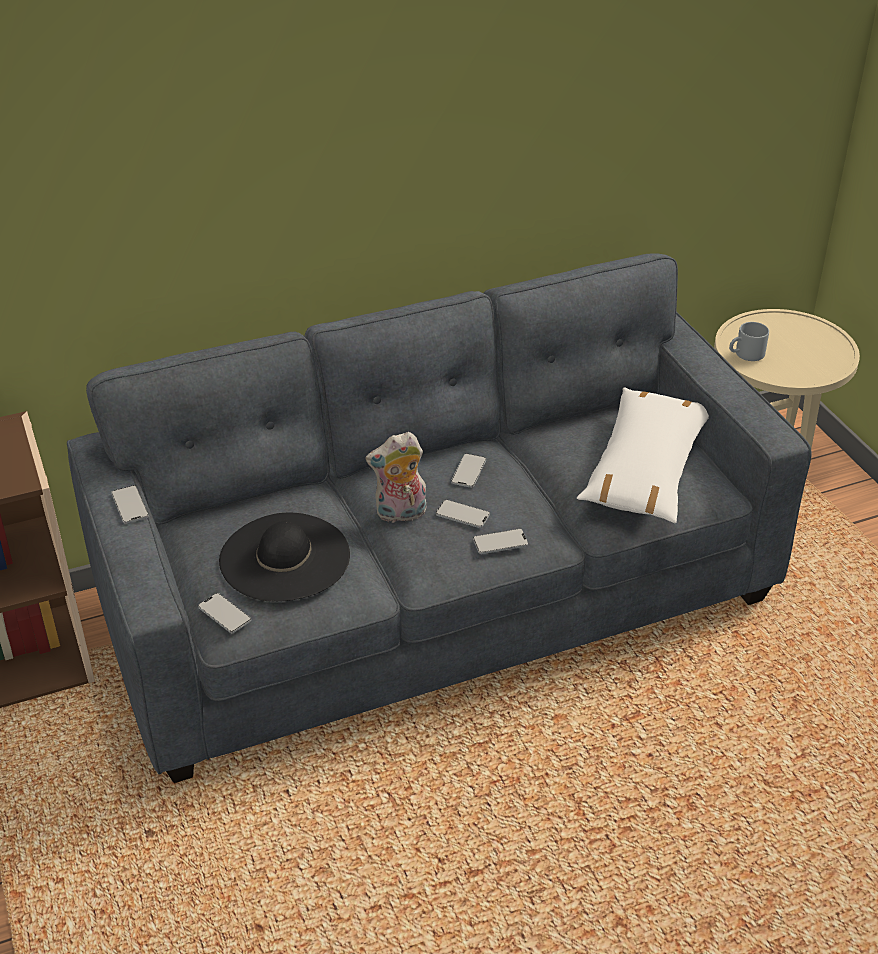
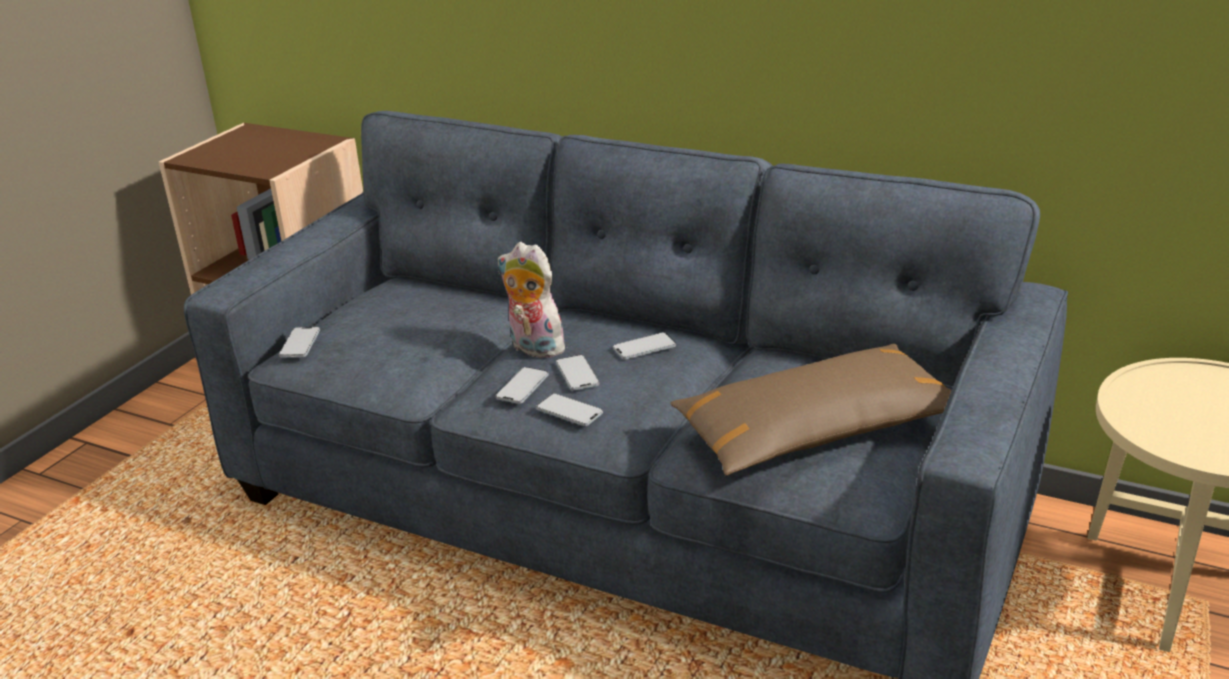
camera: 50 degrees right, 10 degrees down
phone [111,485,149,524] -> phone moved to [496,367,549,404]
black hat [219,513,350,602] -> none
white pillow [577,388,709,523] -> brown pillow [670,344,951,476]
grey mug [729,322,769,361] -> none

